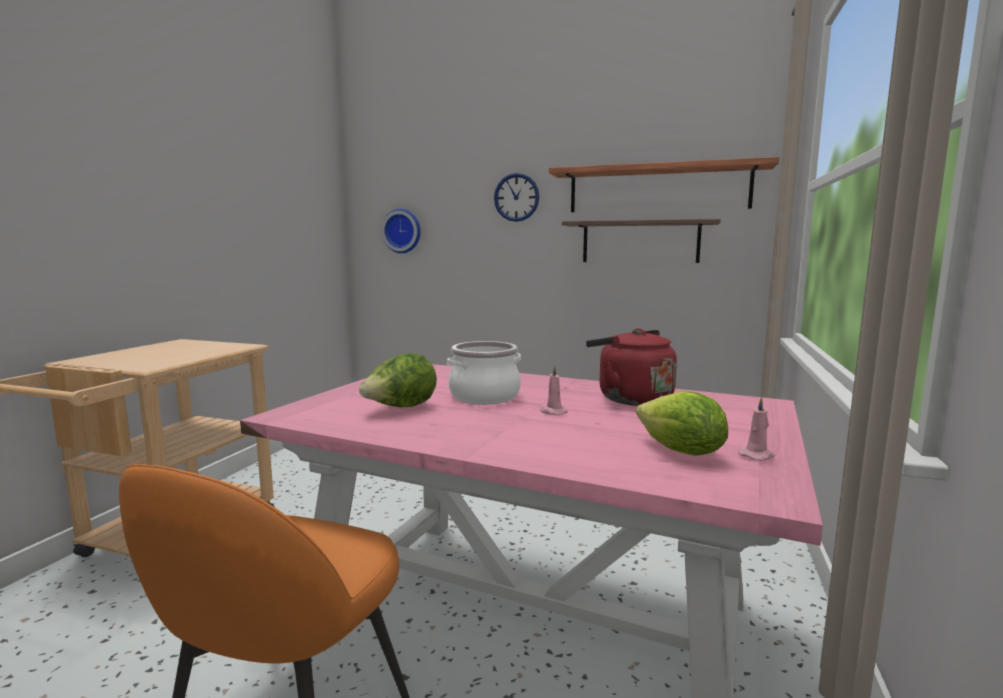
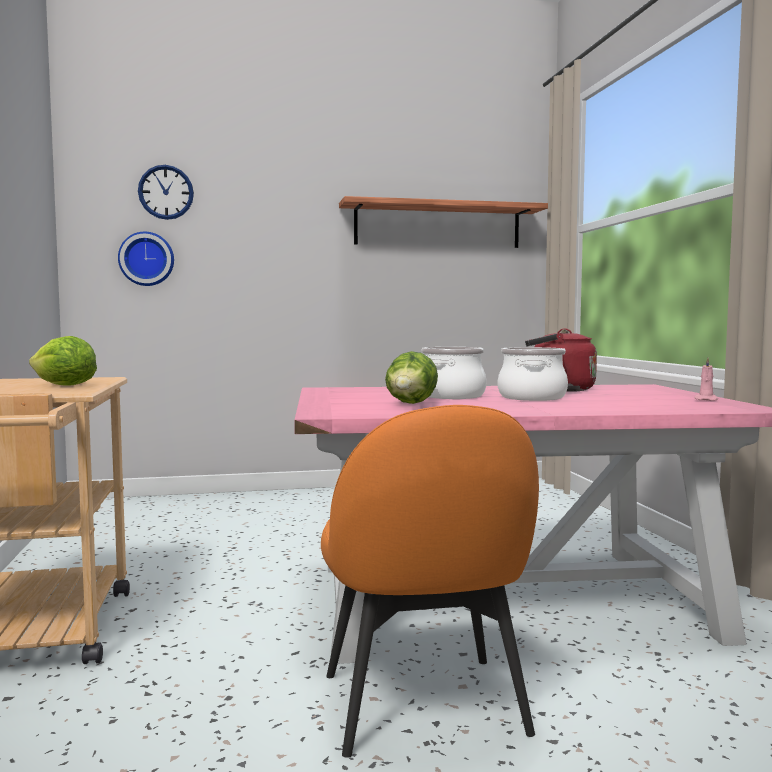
camera: 30 degrees left, 5 degrees down
wall clock [494,173,539,222] -> wall clock moved to [138,165,194,220]
pink candle [540,365,568,415] -> cooking pot [498,347,568,401]
shelf [562,219,721,263] -> none
lettuce [636,391,728,456] -> lettuce moved to [29,336,97,385]

